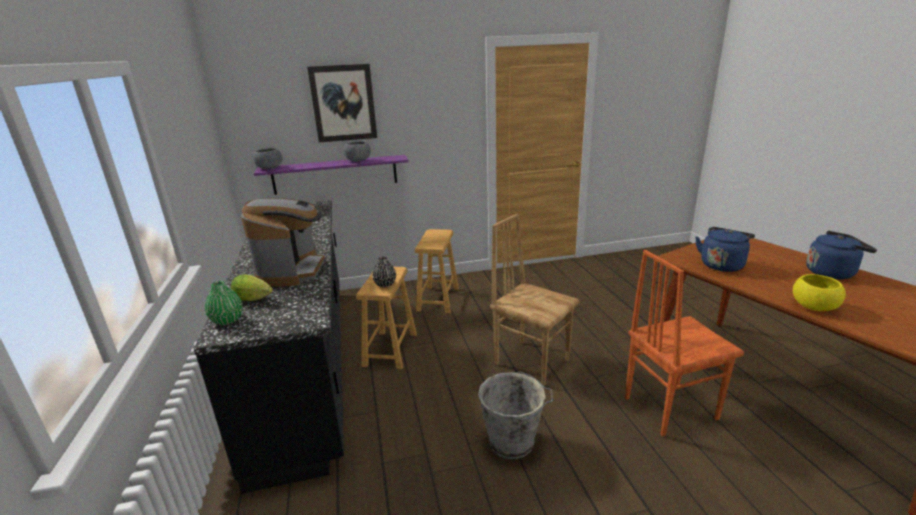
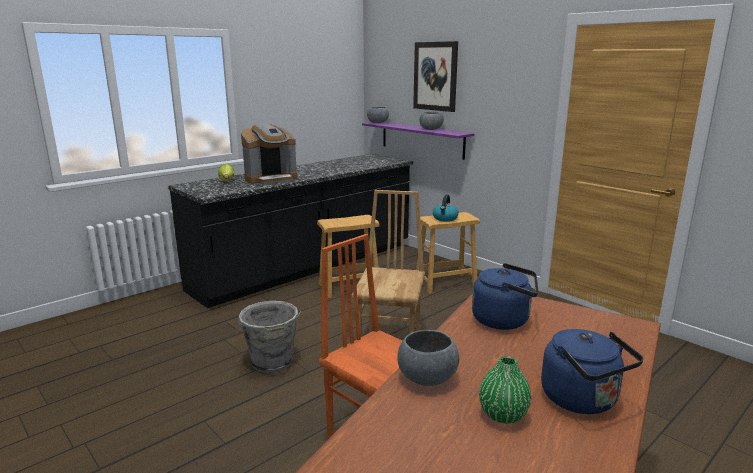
camera: 60 degrees right, 5 degrees down
green vase [205,281,243,325] -> green vase moved to [479,356,531,424]
black vase [372,257,396,288] -> none
yellow bowl [793,274,846,311] -> grey bowl [397,330,459,386]
none -> kettle [433,195,459,222]

